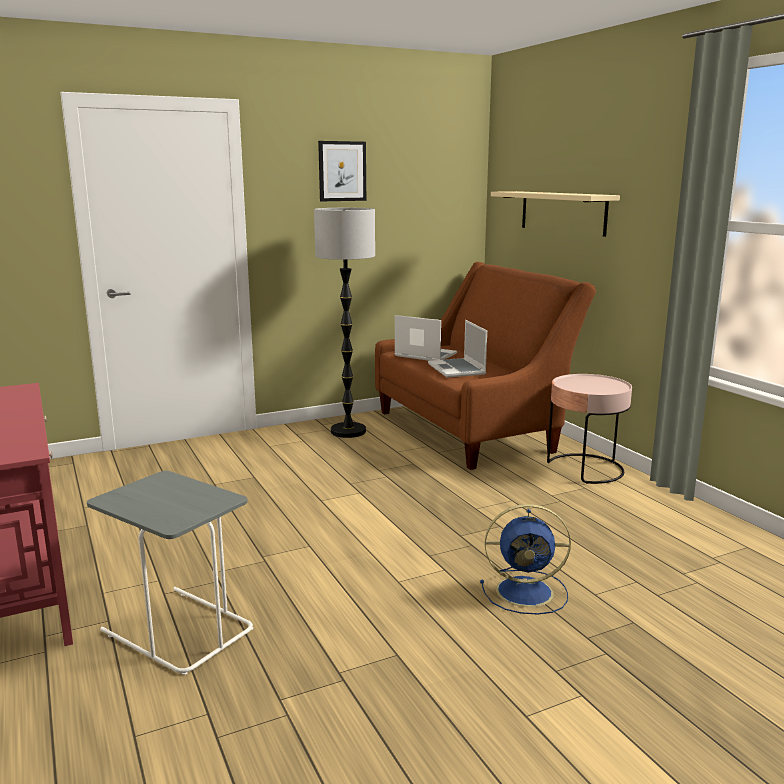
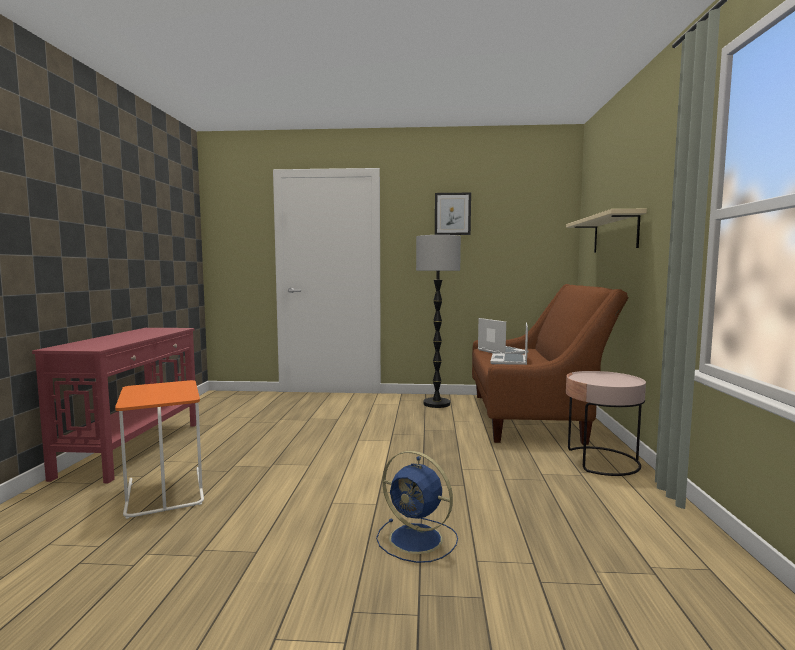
camera: 30 degrees right, 10 degrees down
grey side table [87,471,253,675] -> orange side table [115,380,204,519]

